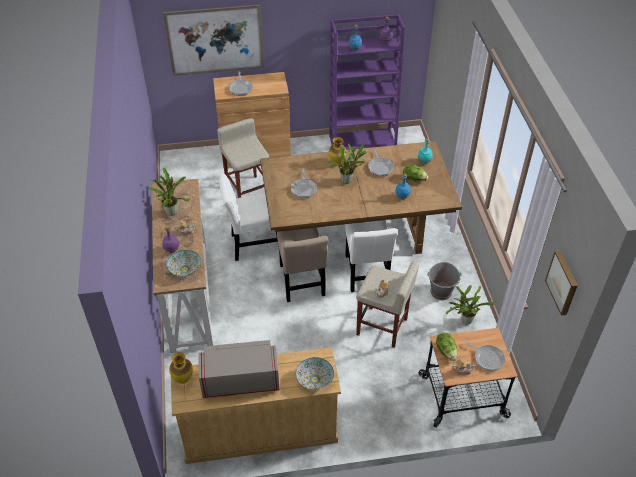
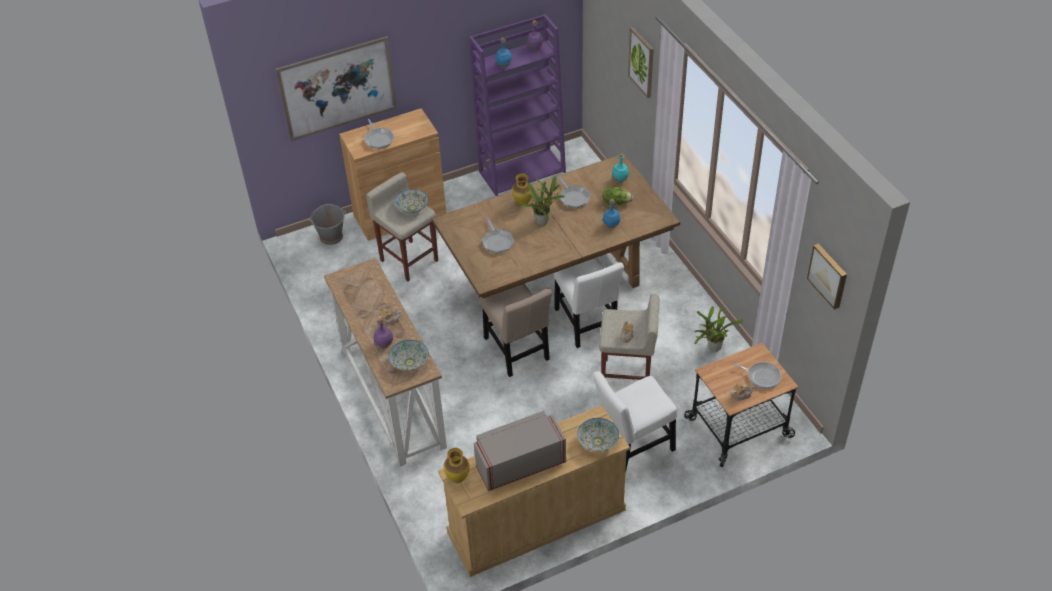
camera: 15 degrees left, 0 degrees up
potted plant [149,168,190,216] -> none
white chair [220,174,279,261] -> white chair moved to [593,371,677,474]
grey bucket [427,262,462,300] -> grey bucket moved to [309,204,346,245]
lettuce [436,332,457,361] -> none
none -> bowl [394,189,428,213]
none -> picture [628,27,654,98]

